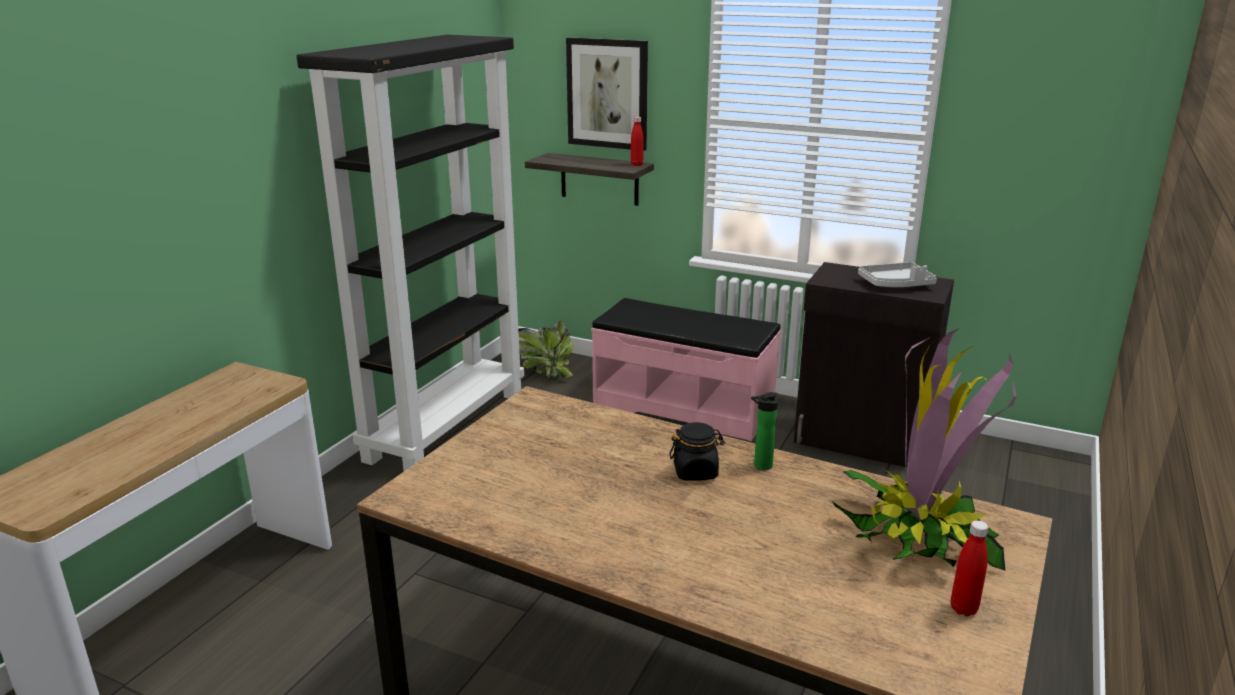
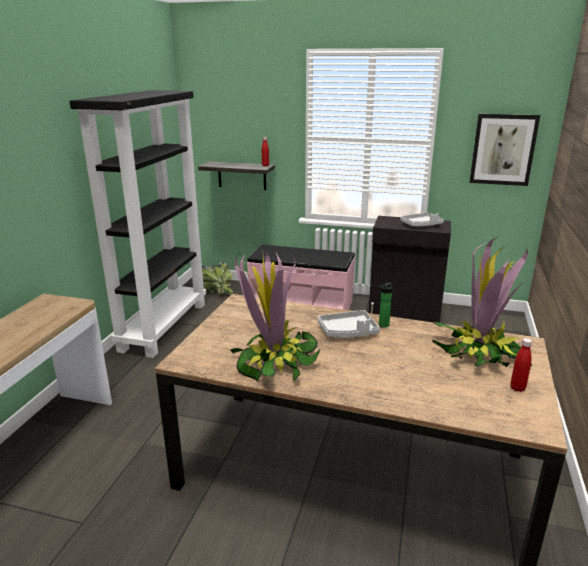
camera: 10 degrees left, 0 degrees up
picture [566,38,648,151] -> picture moved to [470,114,540,186]
black jar [669,422,725,481] -> grey tray [318,310,380,338]
none -> potted plant [230,250,320,381]

